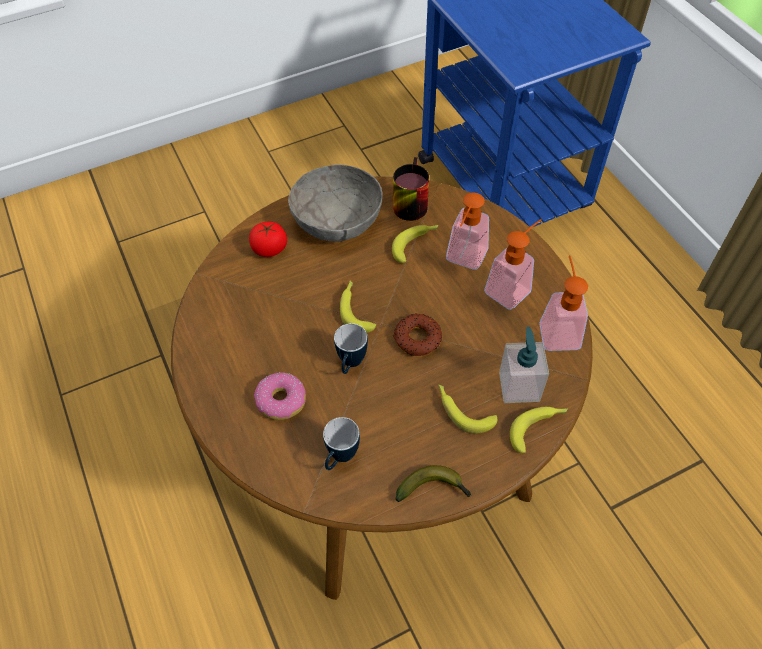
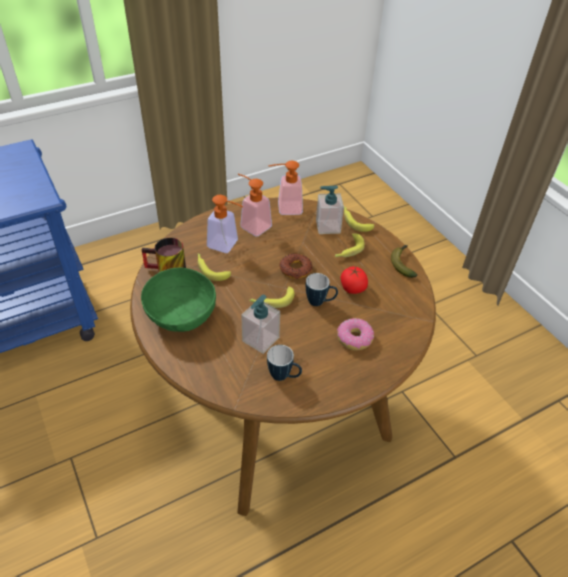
camera: 95 degrees left, 10 degrees down
tomato [249,222,287,257] -> tomato moved to [341,267,368,294]
grey bowl [288,165,383,241] -> green bowl [141,267,216,332]
mug [323,417,360,470] -> mug moved to [267,345,302,381]
none -> soap dispenser [241,295,280,354]

